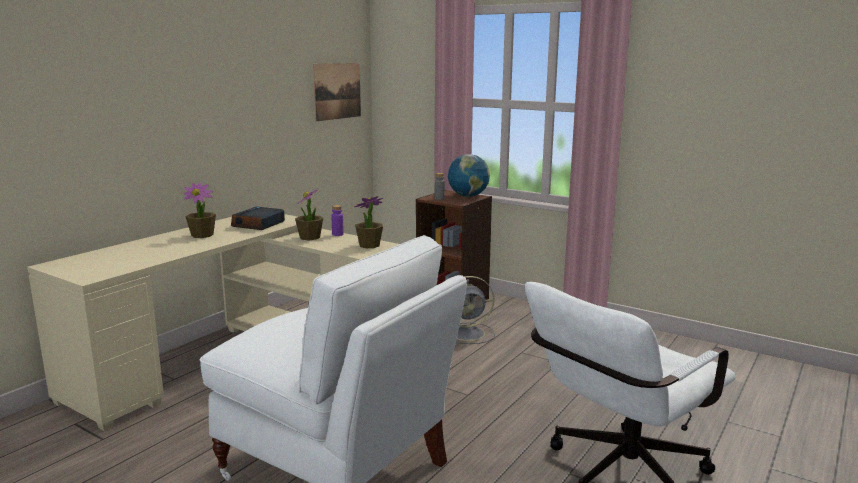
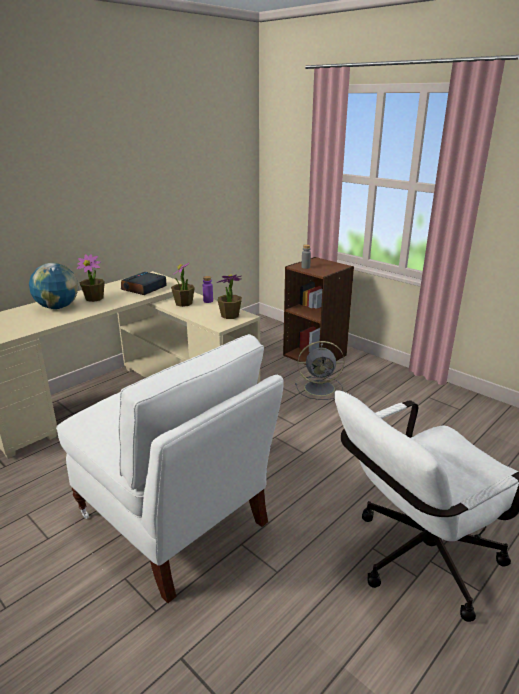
camera: 10 degrees right, 10 degrees up
picture [313,63,361,121] -> none
globe [448,154,490,197] -> globe moved to [29,263,78,309]

